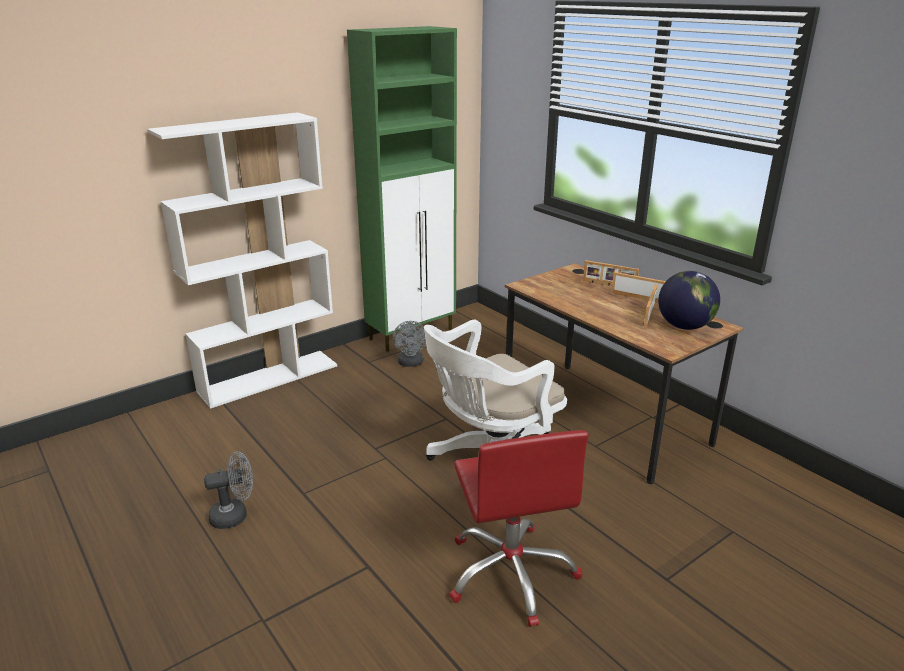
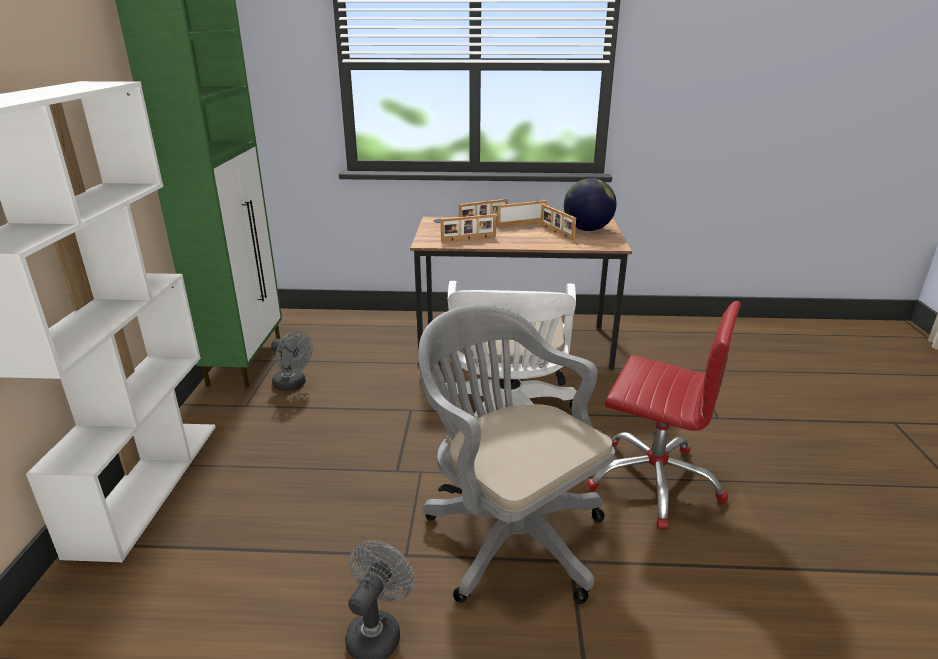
camera: 50 degrees left, 0 degrees up
none -> grey office chair [418,305,615,604]
none -> picture frame [441,214,496,242]

